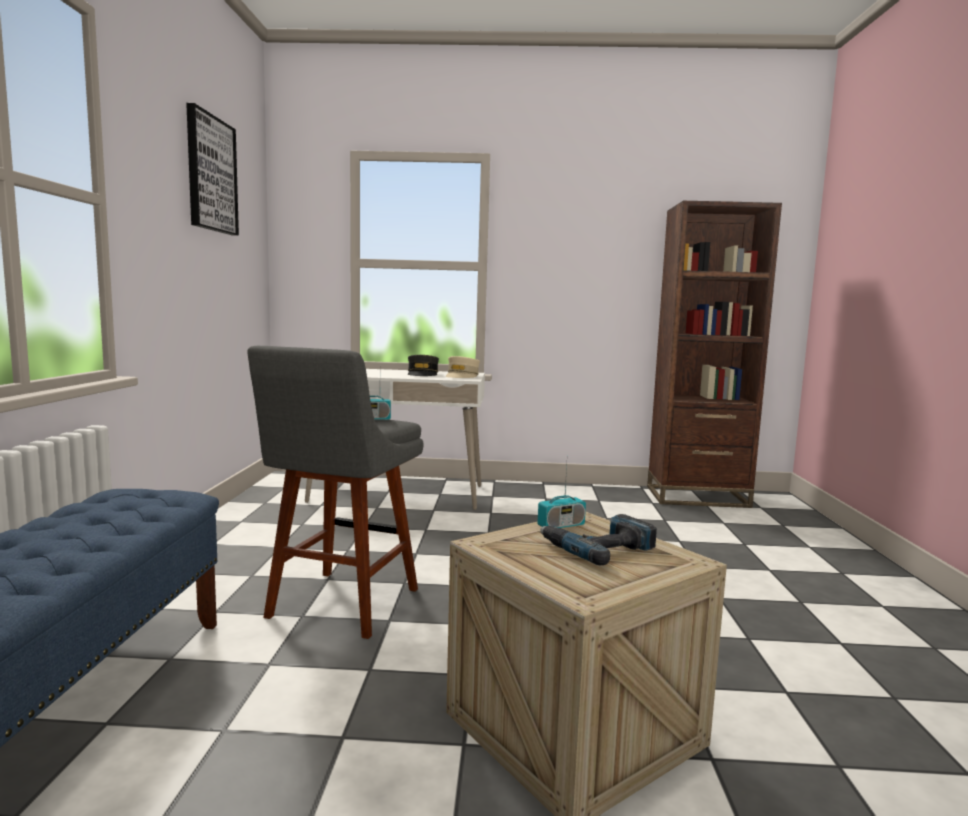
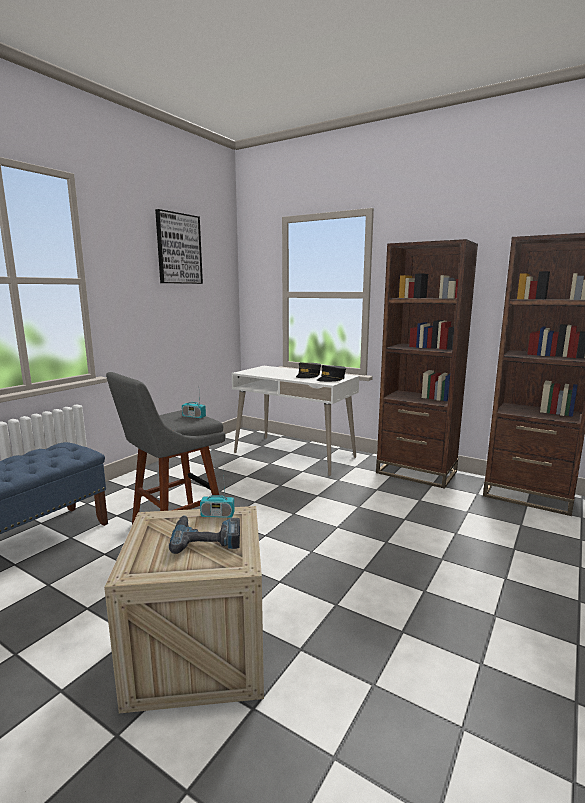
camera: 30 degrees right, 5 degrees up
beige cap [445,356,480,378] -> black cap [317,365,346,382]
none -> brown bookcase [376,239,478,489]

